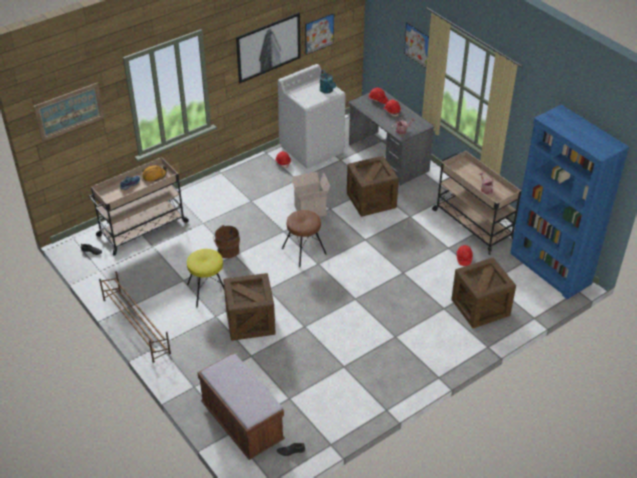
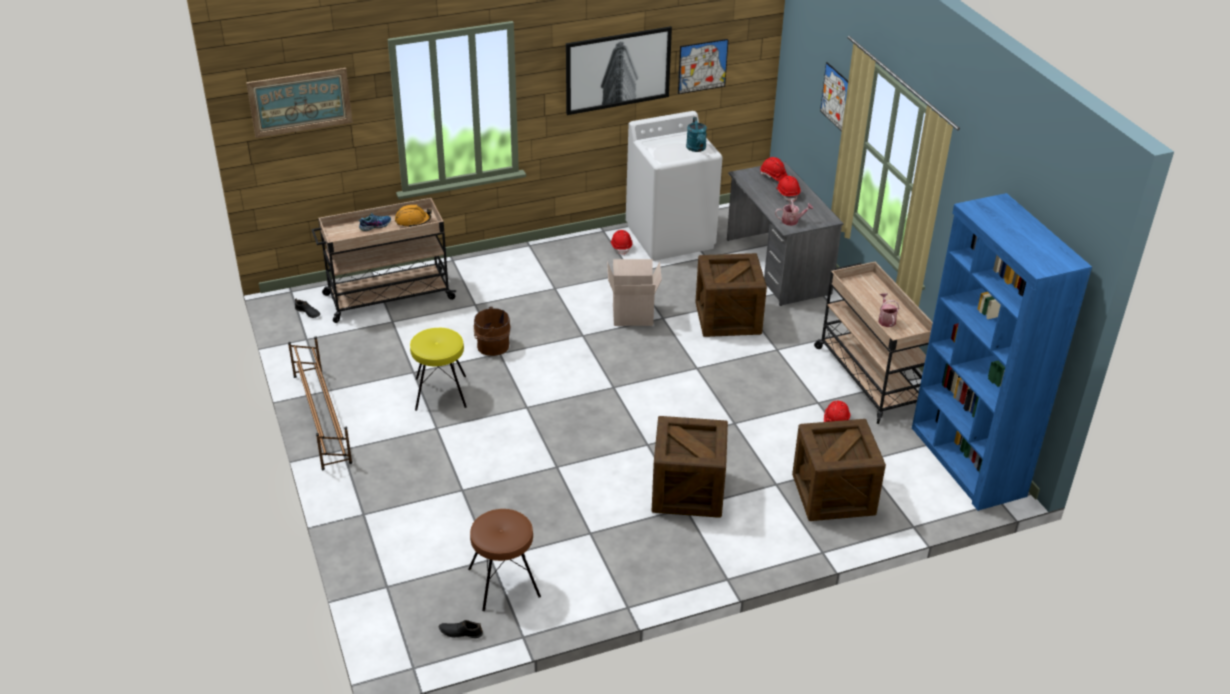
camera: 15 degrees right, 5 degrees down
brown bench [197,353,285,460] -> none
crate [223,273,276,341] -> crate moved to [652,416,728,518]
brown stool [282,210,327,267] -> brown stool moved to [468,509,541,611]

